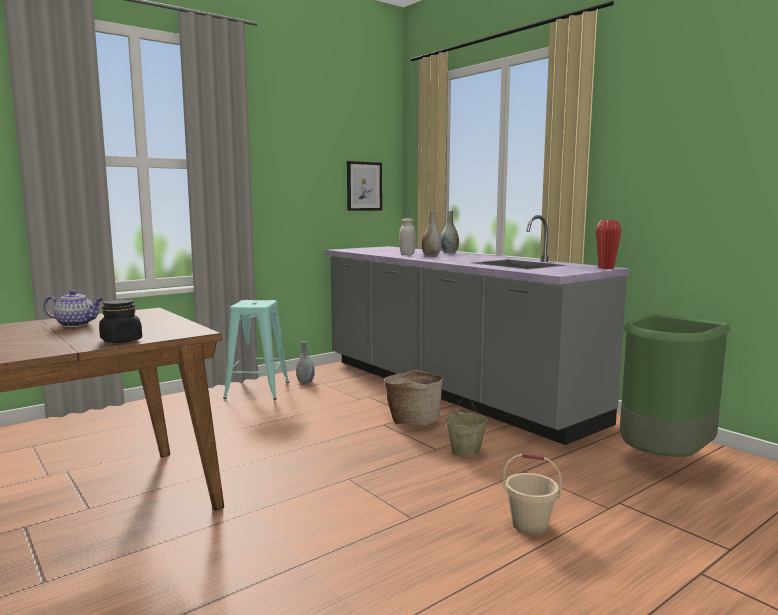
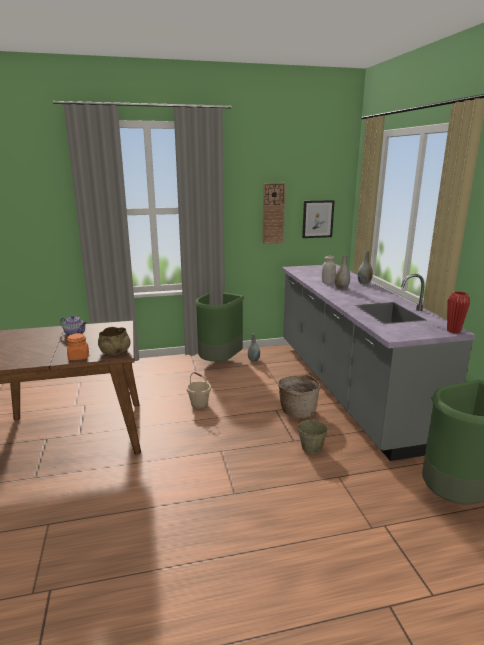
camera: 25 degrees right, 10 degrees up
black jar [99,299,142,343] -> orange jar [67,333,89,360]
turquoise stool [223,300,289,400] -> green trash can [195,292,244,361]
beige bucket [503,453,562,534] -> beige bucket moved to [187,372,211,409]
none -> beige bowl [98,327,131,355]
none -> wall clock [263,183,285,244]

